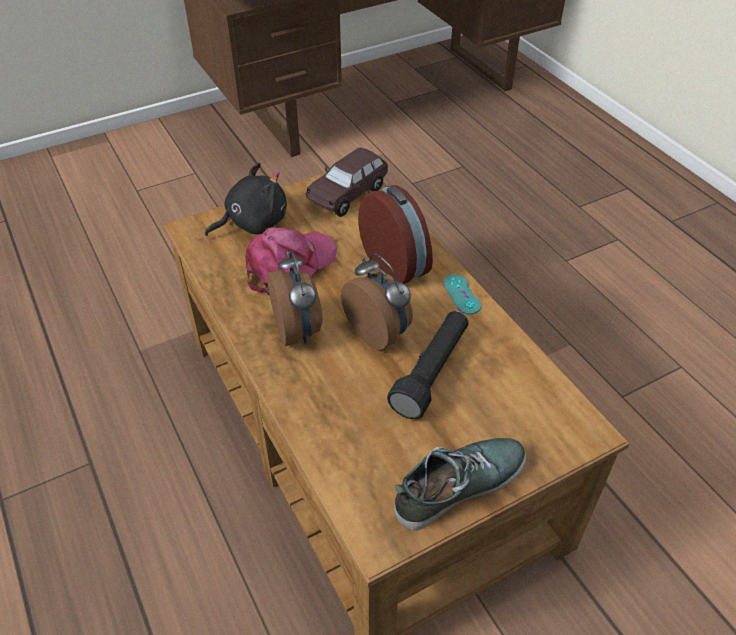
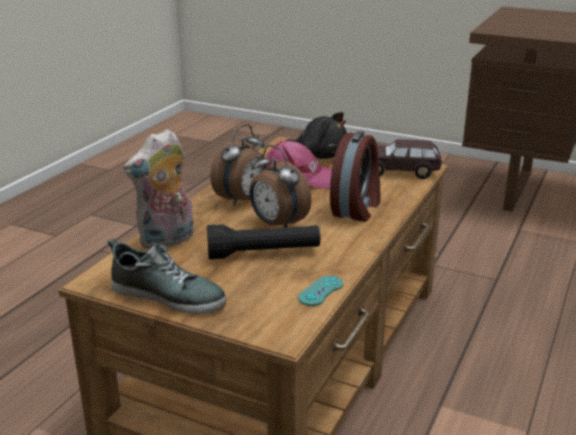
camera: 55 degrees right, 20 degrees down
alarm clock [341,253,413,350] -> alarm clock turned 120 degrees clockwise [249,145,311,228]
turquoise game controller [443,274,482,315] -> turquoise game controller moved to [298,276,343,306]
none -> plush toy [123,129,194,249]

